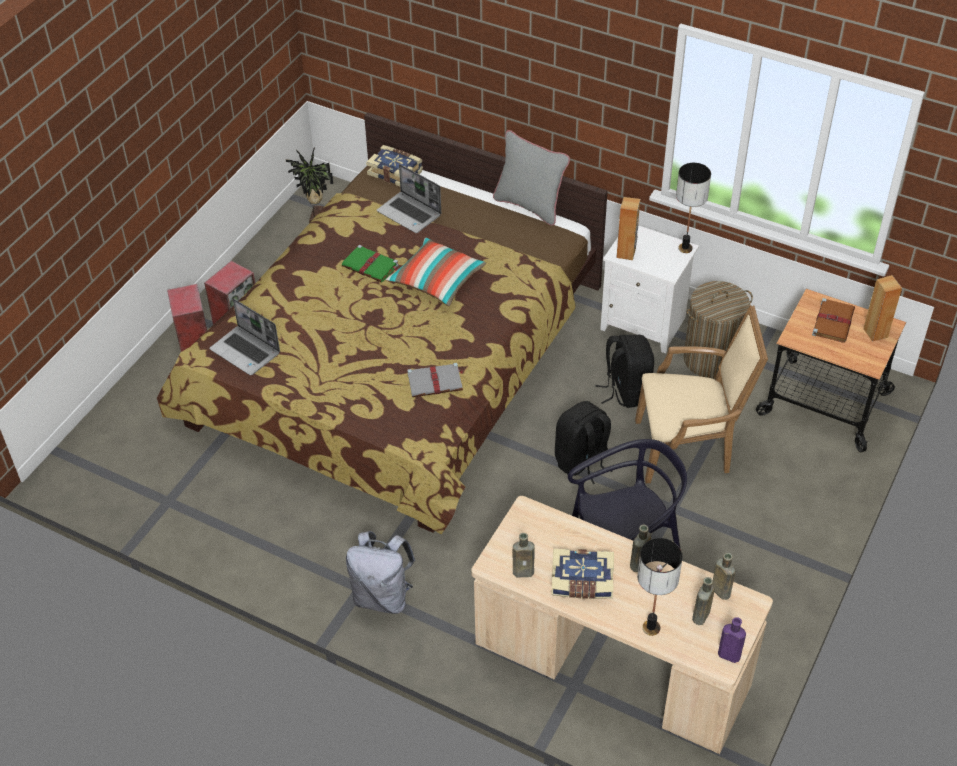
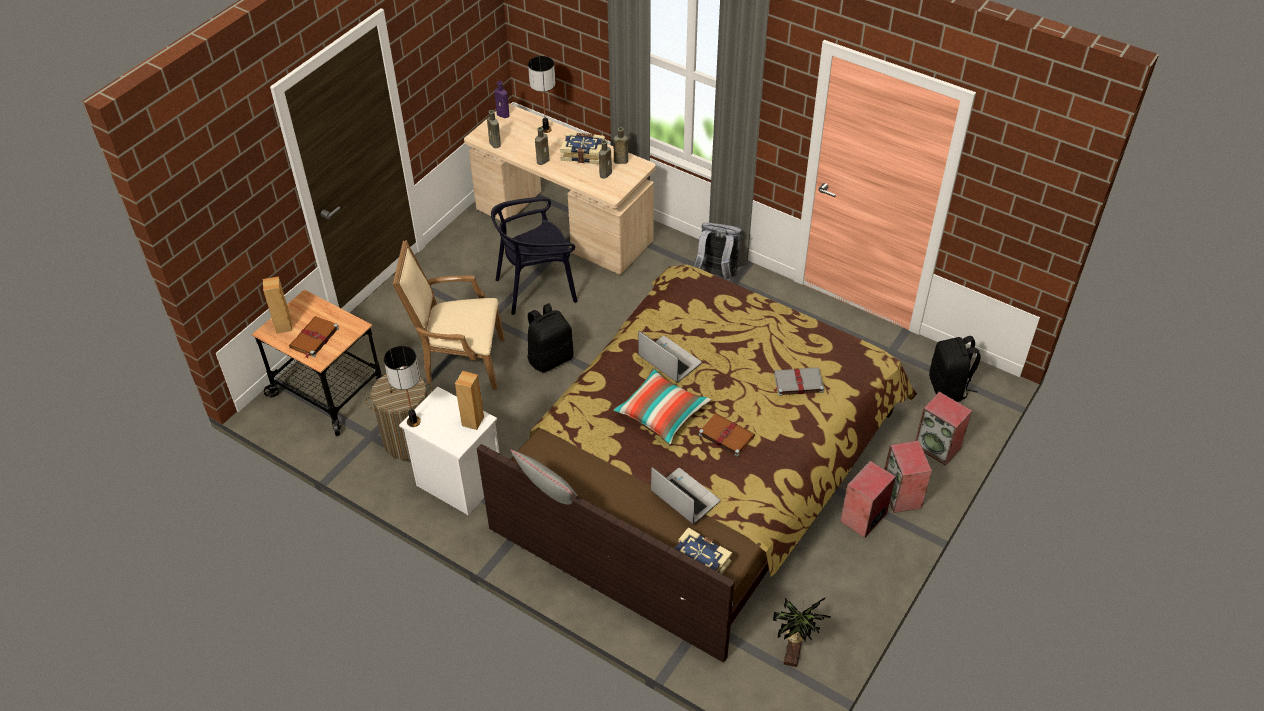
camera: 175 degrees left, 0 degrees up
laptop [209,298,280,376] -> laptop moved to [638,331,702,382]
green book [342,245,398,283] -> brown book [698,413,755,457]
grey book [407,363,463,397] -> grey book moved to [773,367,824,396]
black backpack [595,335,654,408] -> black backpack moved to [929,336,981,402]
brown bottle [692,577,715,625] -> brown bottle moved to [599,140,612,178]
none -> speaker [915,392,972,466]

